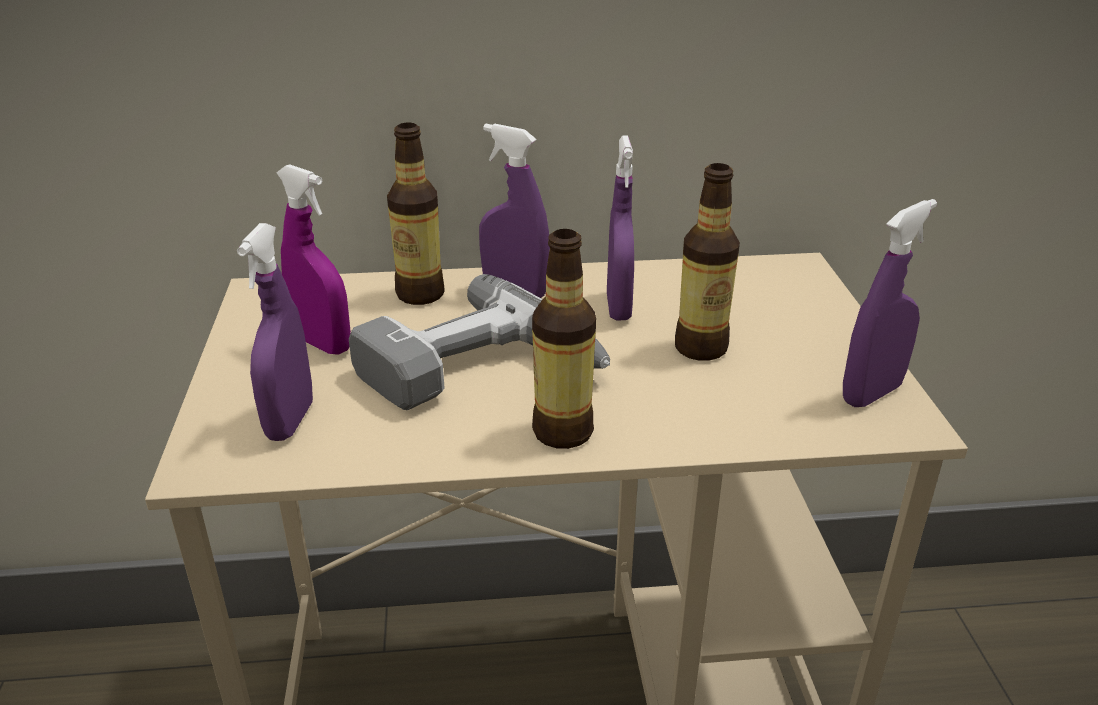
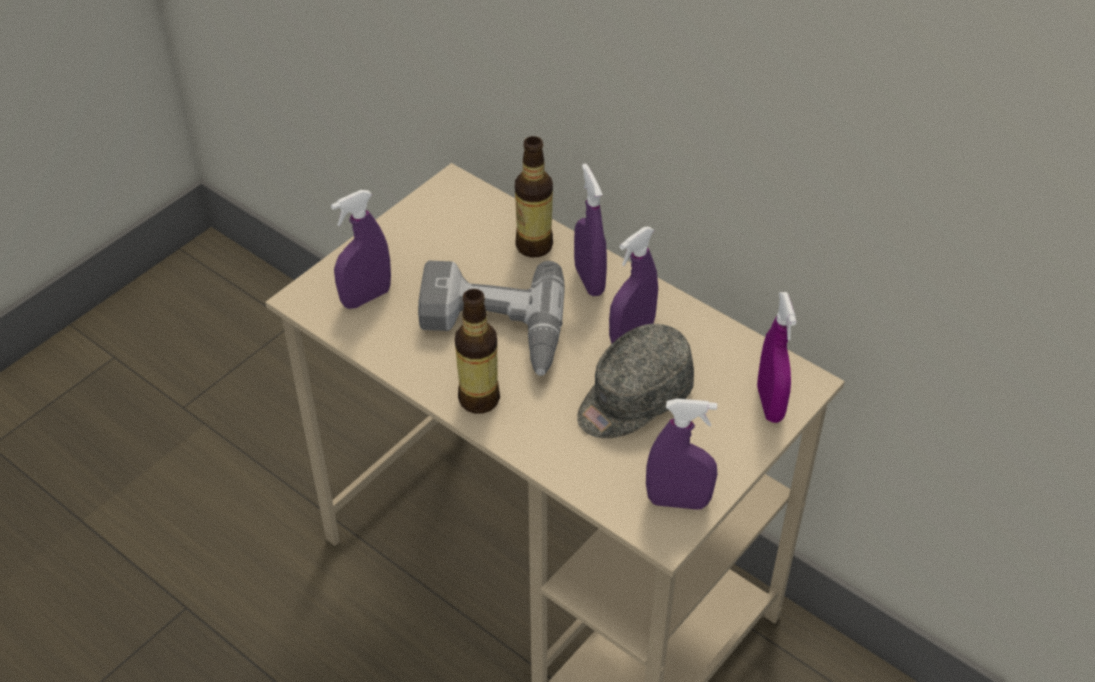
camera: 45 degrees right, 15 degrees up
purple spray bottle [276,164,351,355] -> purple spray bottle moved to [757,292,796,423]
bottle [675,163,740,361] -> grey cap [577,324,694,438]

